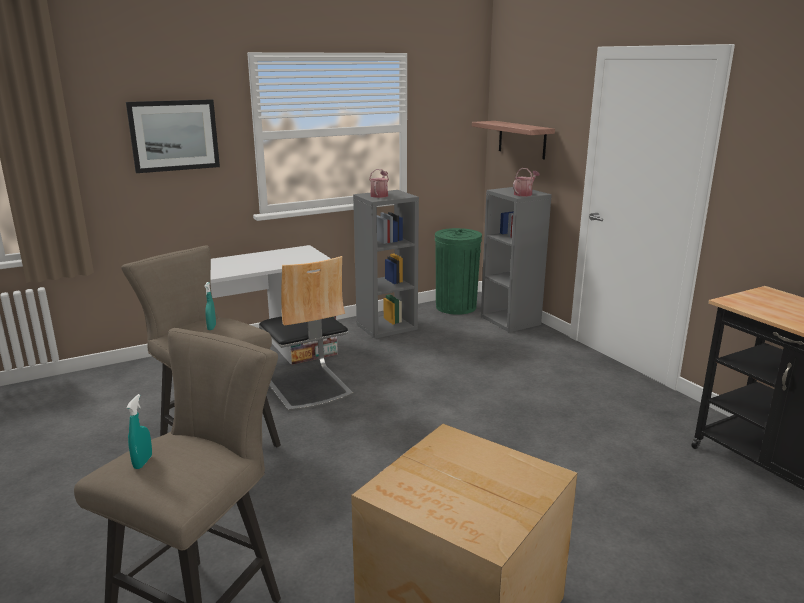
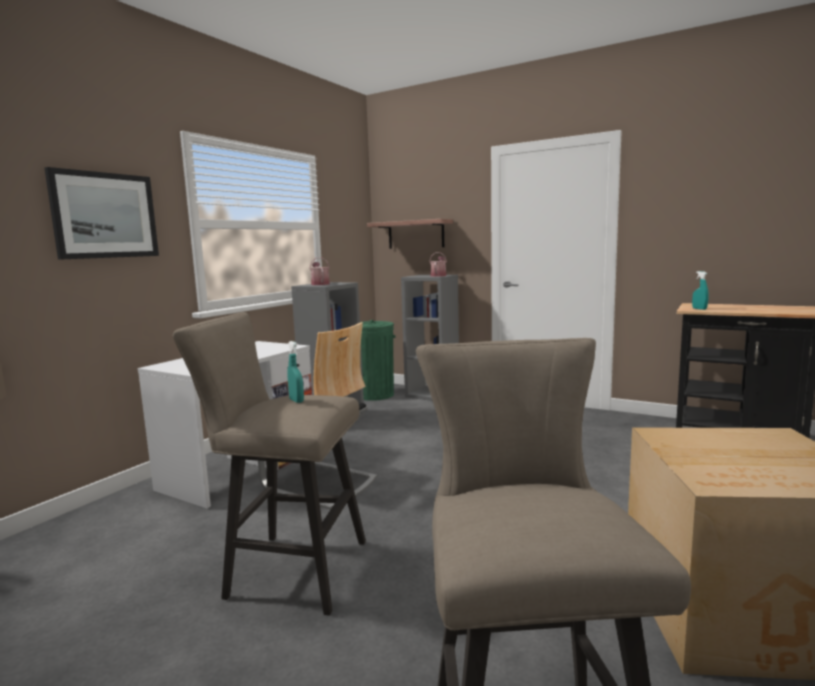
camera: 30 degrees left, 10 degrees down
turquoise spray bottle [127,394,152,469] -> turquoise spray bottle moved to [692,271,709,310]

